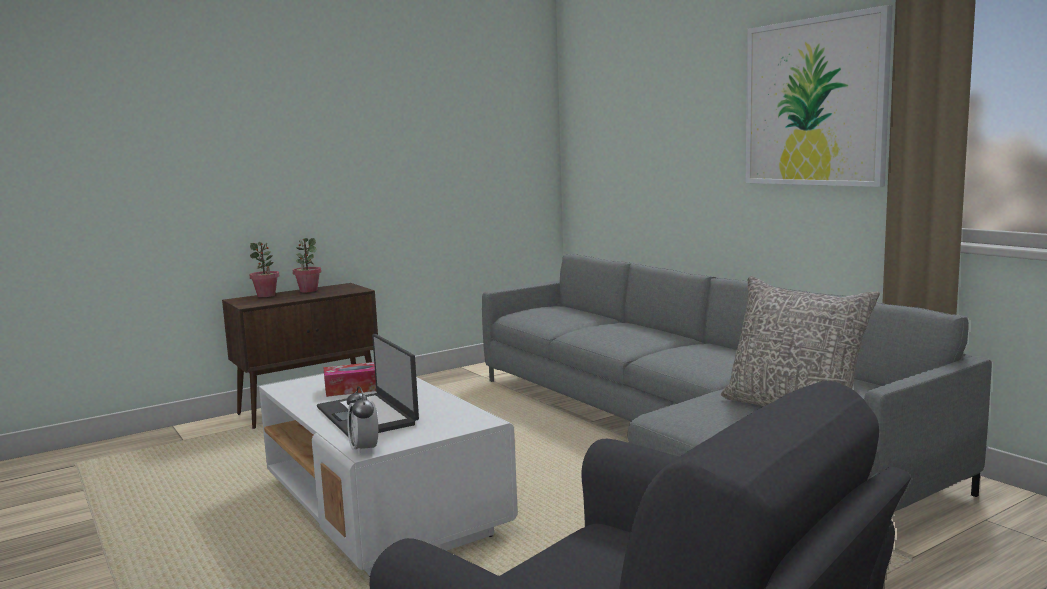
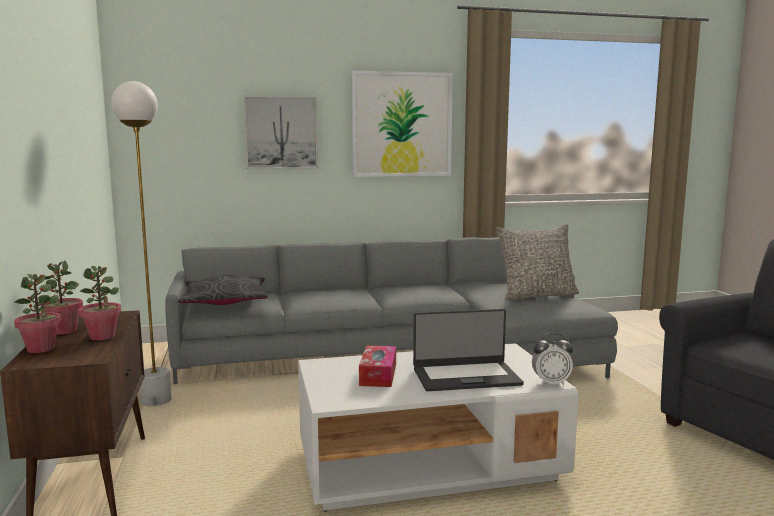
camera: 70 degrees left, 0 degrees up
none -> potted plant [79,266,121,340]
none -> white floor lamp [111,81,172,406]
none -> grey pillow [178,275,268,305]
none -> picture [244,96,318,169]

